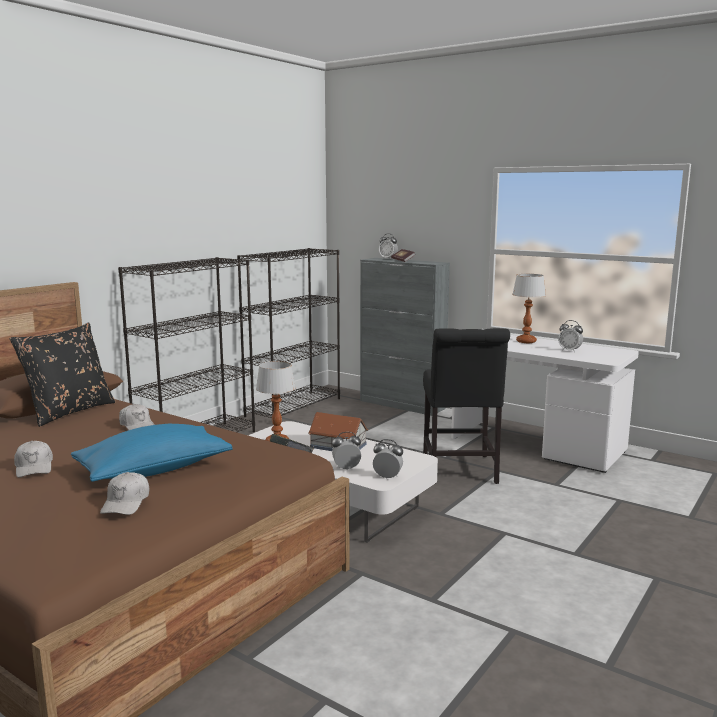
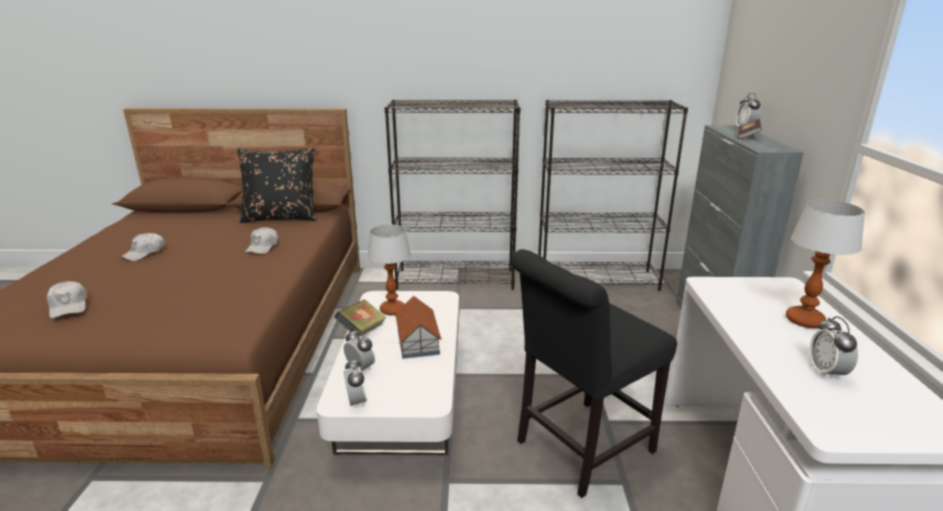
camera: 55 degrees right, 10 degrees up
blue pillow [71,424,233,482] -> none
white cap [100,472,149,515] -> white cap turned 90 degrees counterclockwise [47,281,87,318]

